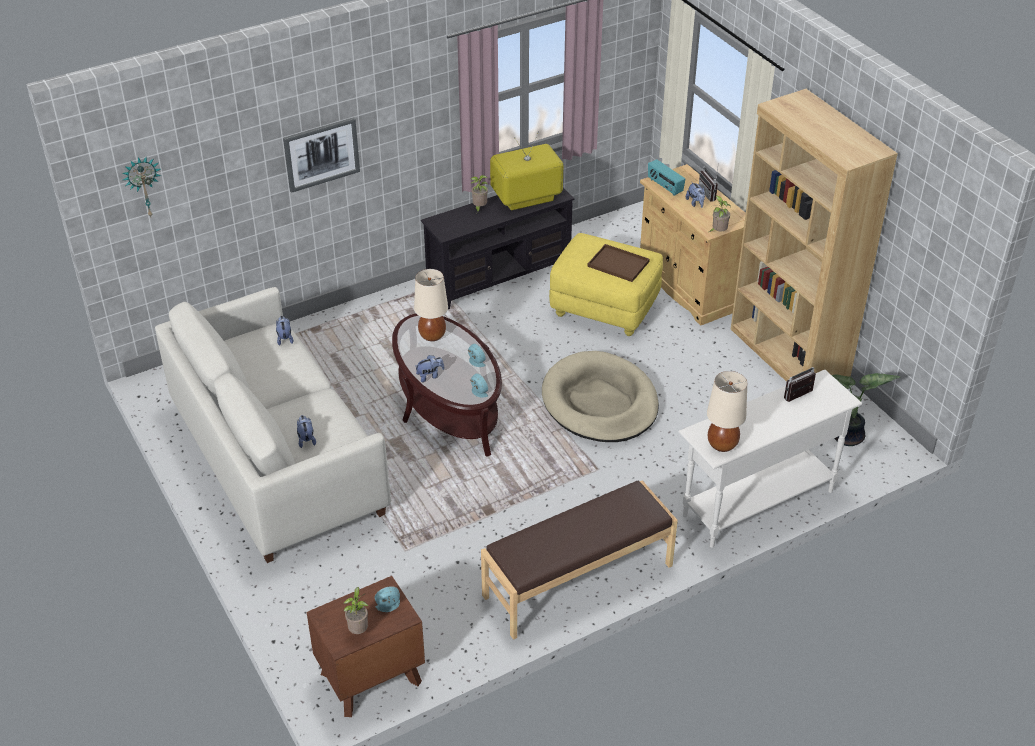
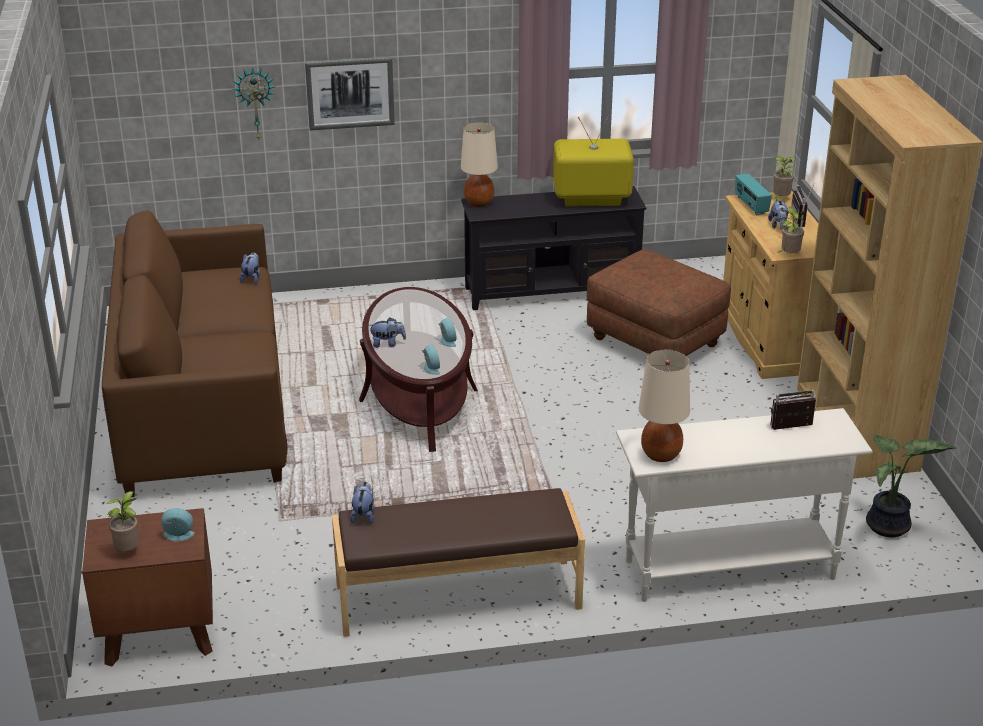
camera: 20 degrees right, 10 degrees down
wall clock [123,157,161,217] -> wall clock moved to [232,67,276,140]
white sofa [155,287,391,563] -> brown sofa [102,211,288,497]
plush toy [297,415,316,448] -> plush toy moved to [350,482,374,524]
beige table lamp [414,269,448,341] -> beige table lamp moved to [461,122,498,207]
potted plant [471,175,488,213] -> potted plant moved to [773,156,796,201]
beige dog bed [542,351,659,442] -> none
yellow ottoman [549,233,663,336] -> brown ottoman [587,249,731,356]
brown tray [587,244,650,282] -> none

